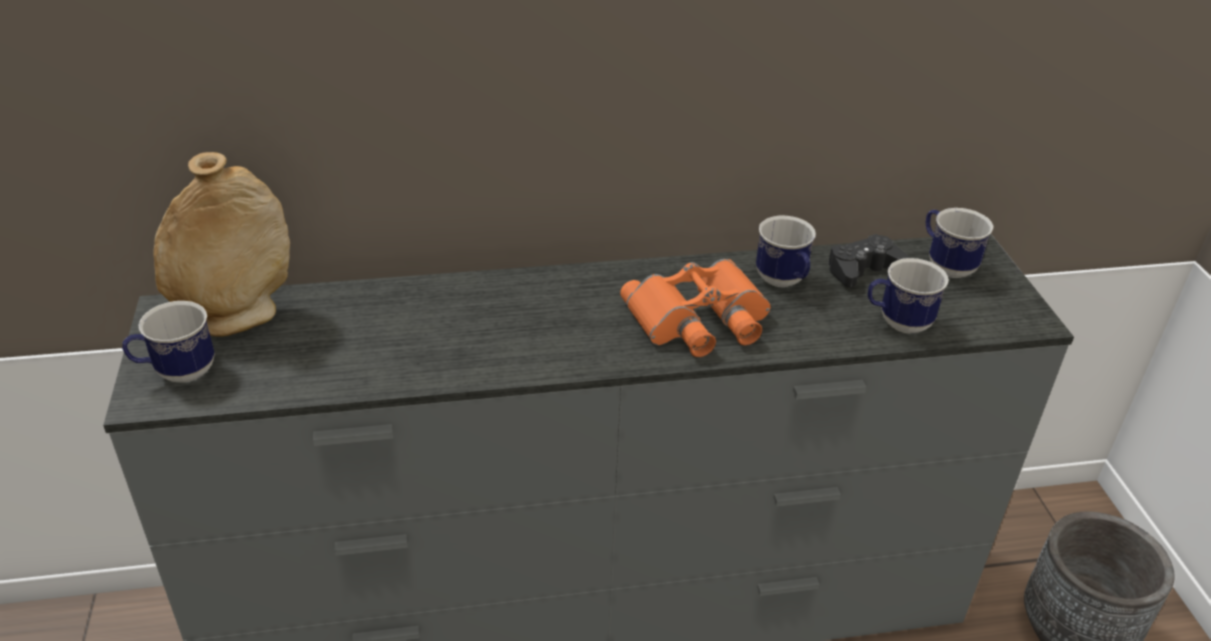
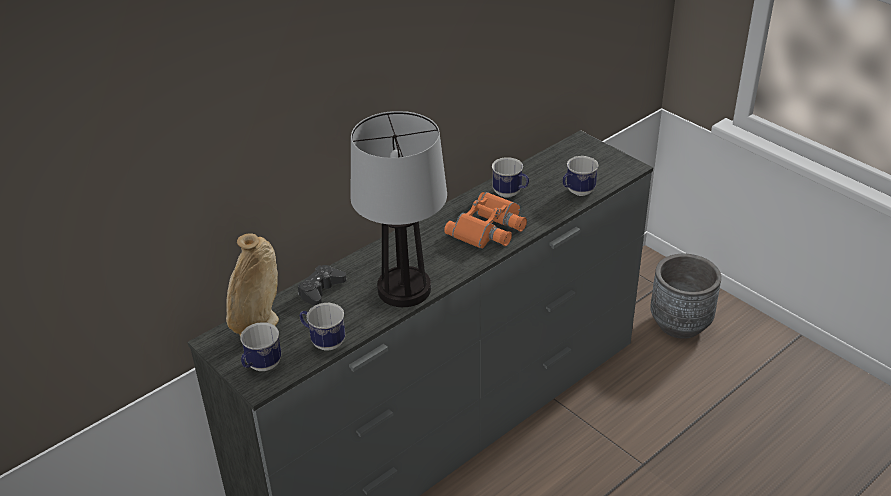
camera: 30 degrees left, 0 degrees up
black game controller [828,234,911,287] -> black game controller moved to [298,265,346,306]
mug [926,208,993,278] -> mug moved to [300,303,345,351]
none -> table lamp [351,111,447,307]

